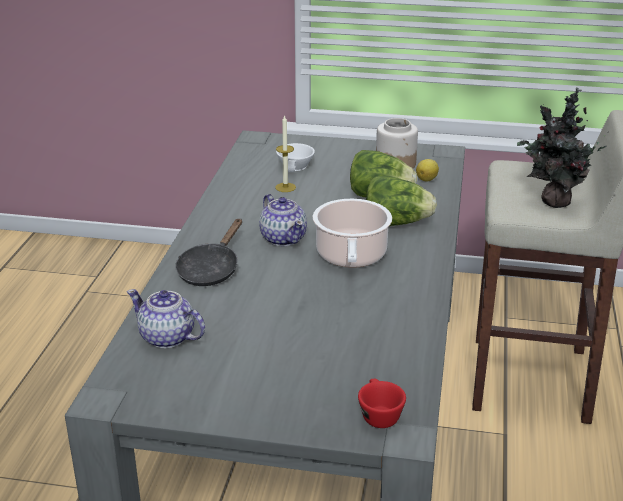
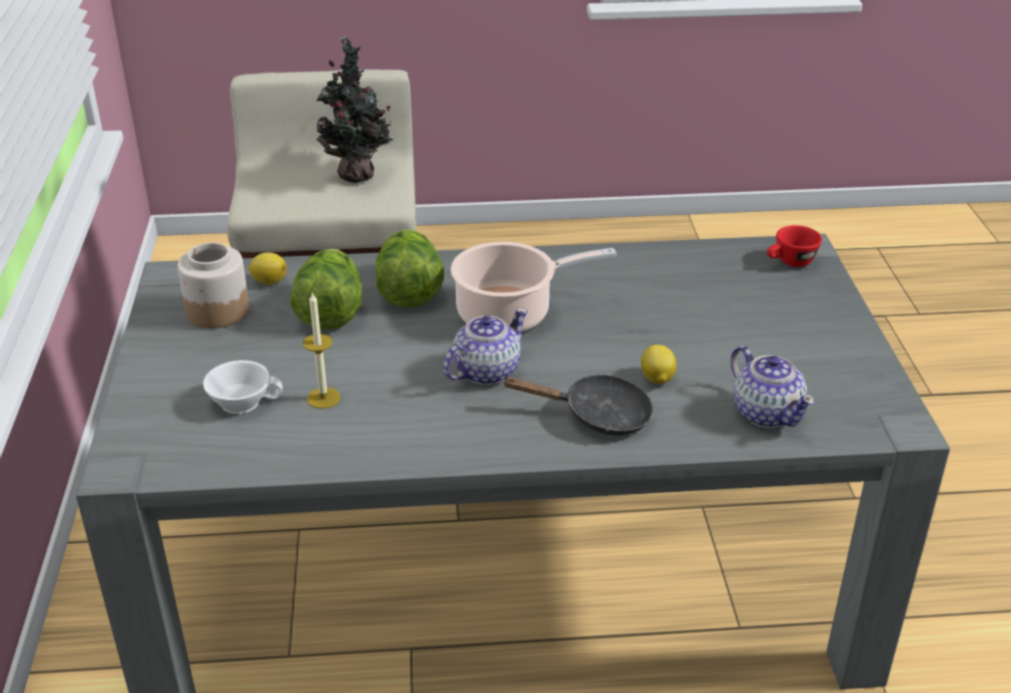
camera: 105 degrees left, 5 degrees up
teapot [127,289,205,348] -> teapot turned 45 degrees counterclockwise [730,346,815,428]
none -> lemon [641,345,676,384]

